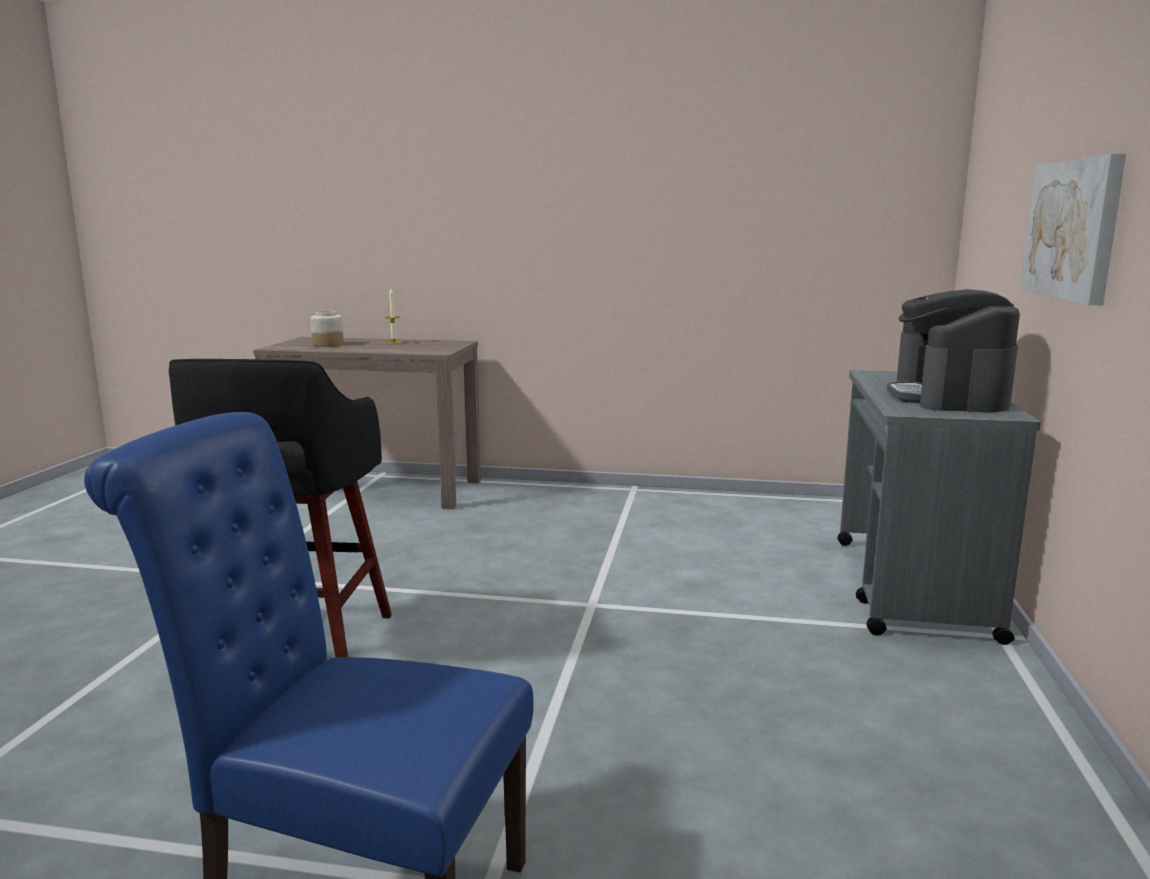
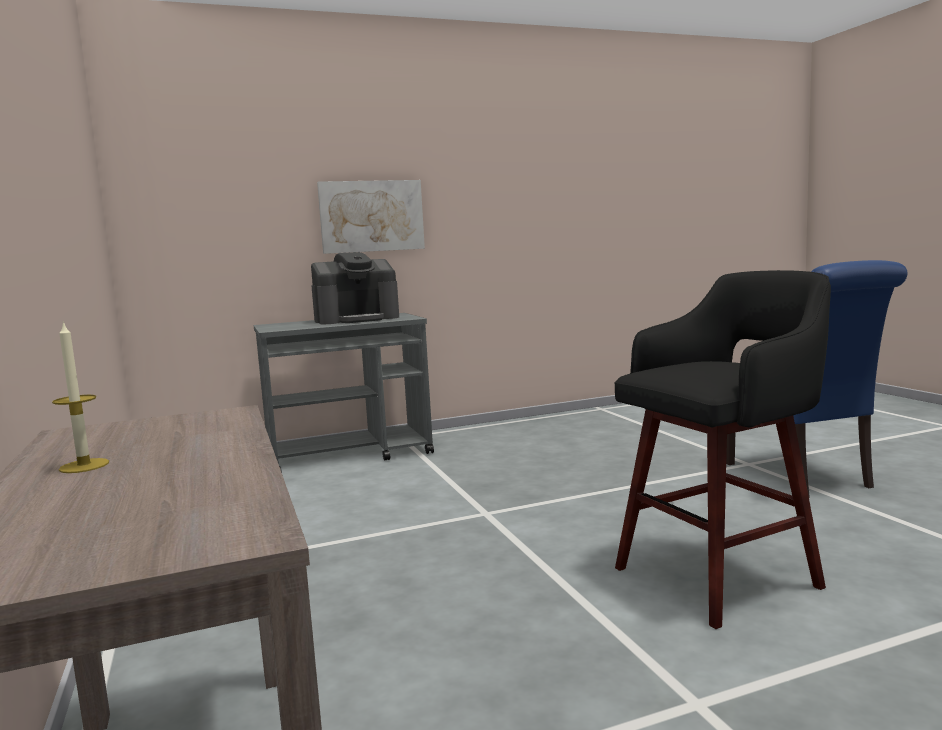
camera: 120 degrees left, 5 degrees down
jar [310,311,344,347] -> none

